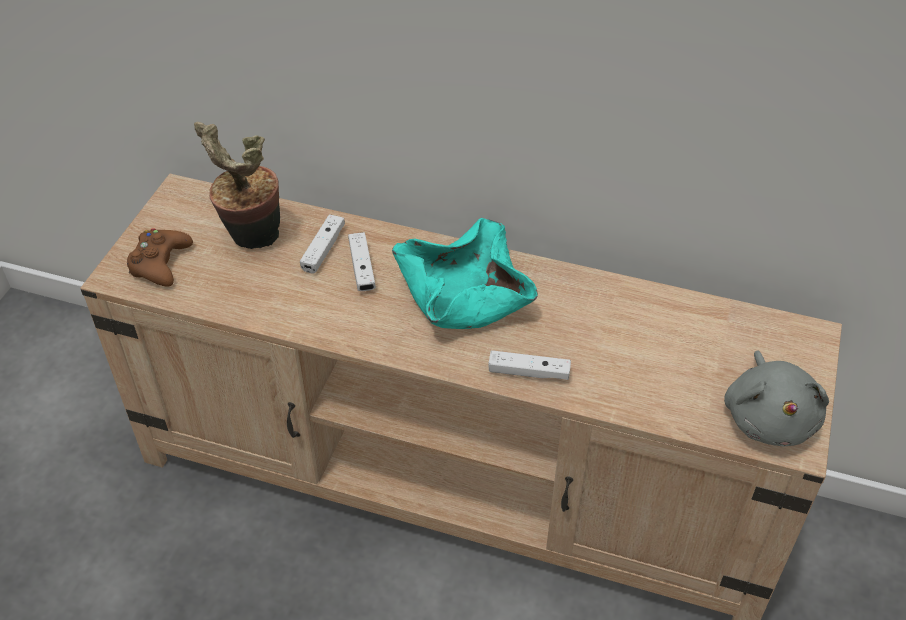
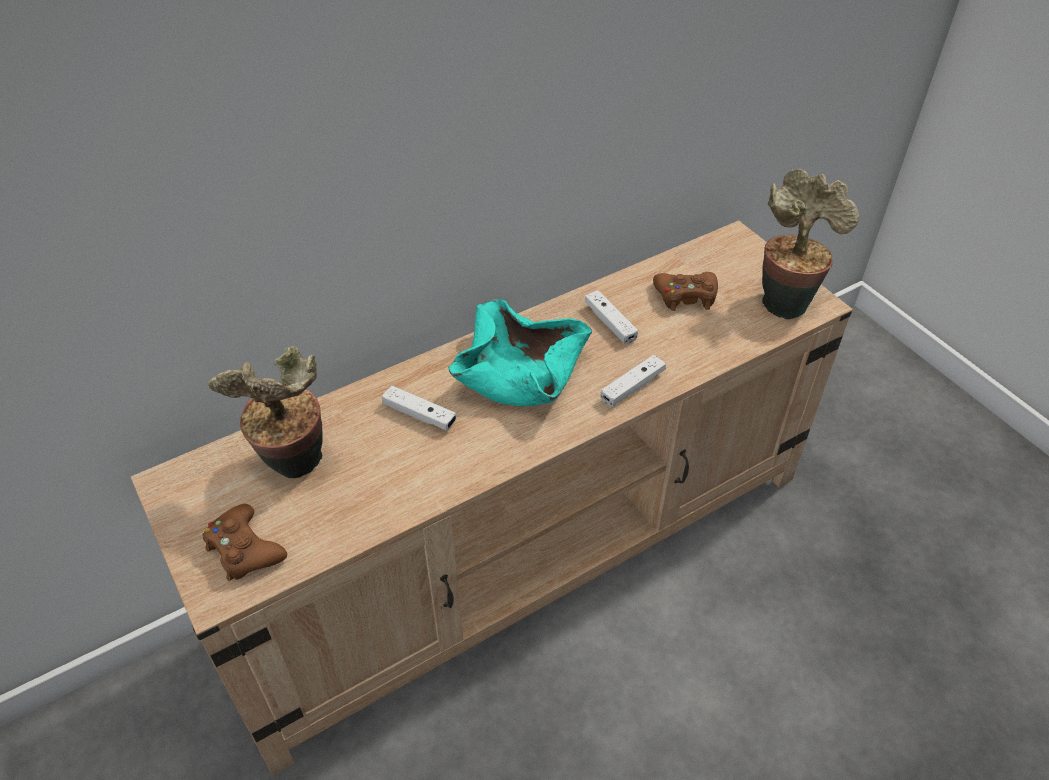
camera: 50 degrees left, 0 degrees up
white game controller [300,214,345,274] -> white game controller moved to [585,290,638,345]
grey plush toy [724,350,829,447] -> potted plant [762,168,859,319]
none -> brown game controller [653,272,718,311]

